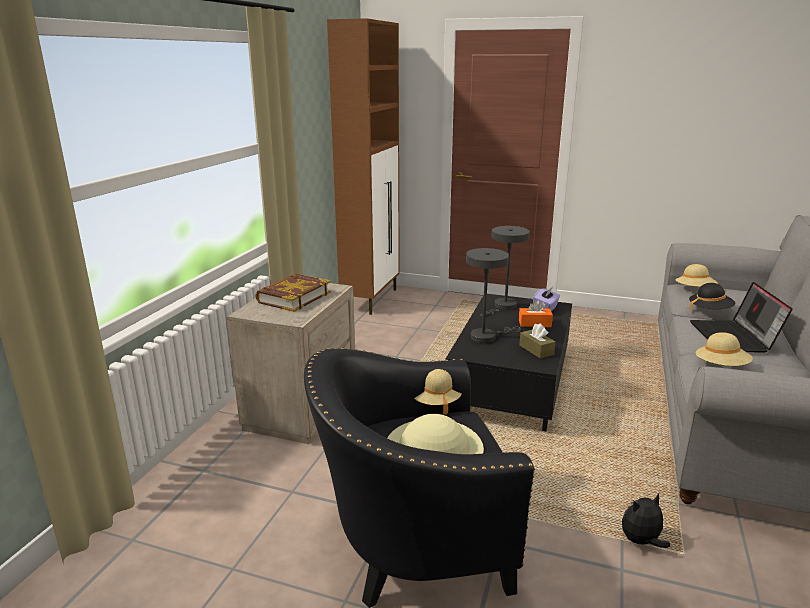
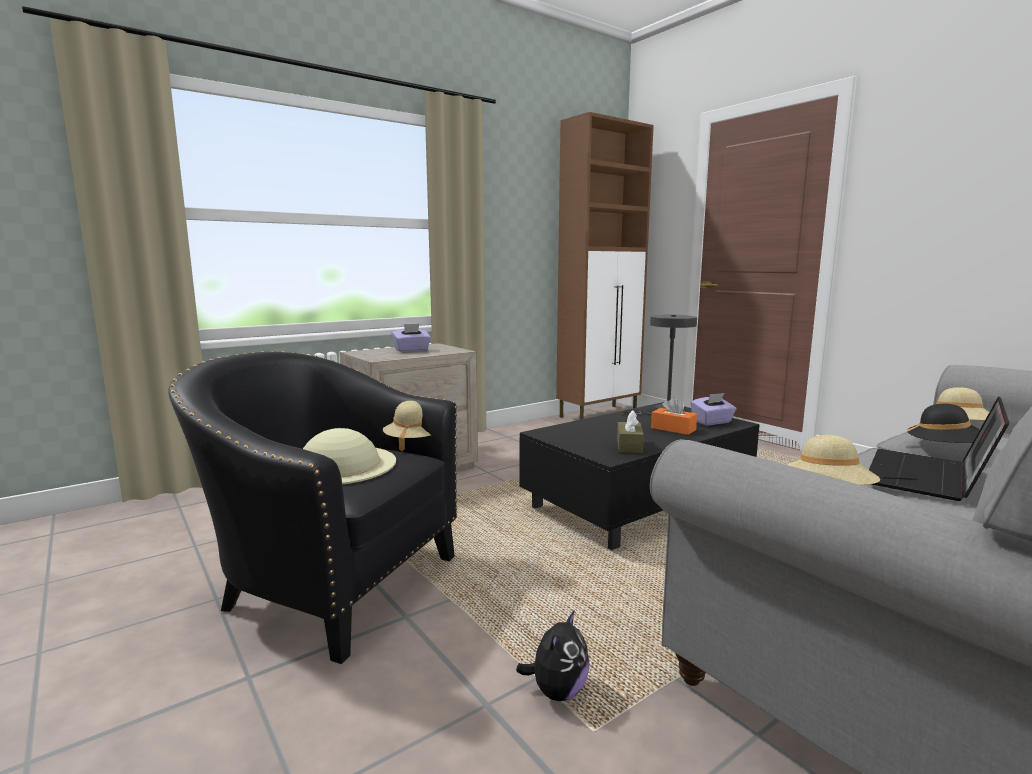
camera: 35 degrees right, 10 degrees down
book [255,274,331,312] -> purple tissue box [392,324,431,352]
grey table lamp [466,248,521,343] -> none
plush toy [622,494,670,548] -> plush toy turned 105 degrees clockwise [516,609,590,701]

